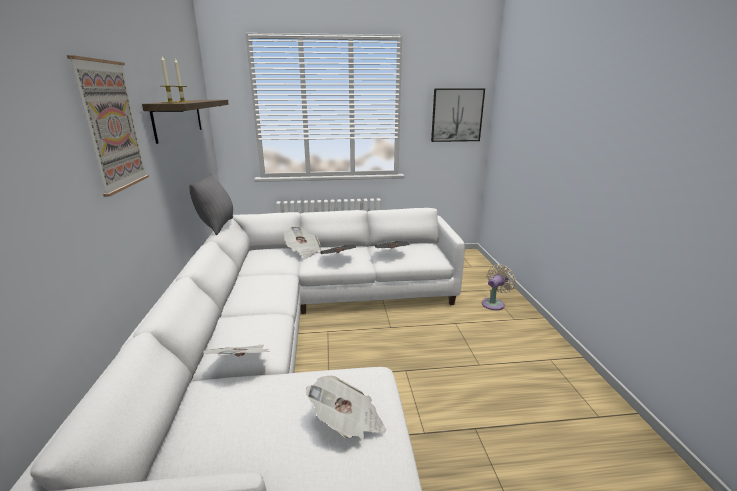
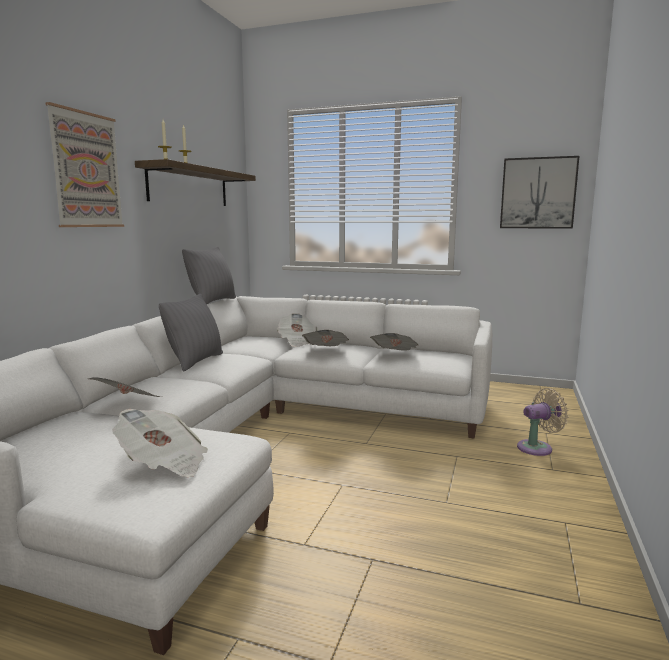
camera: 25 degrees right, 10 degrees down
none -> grey pillow [159,294,223,372]

